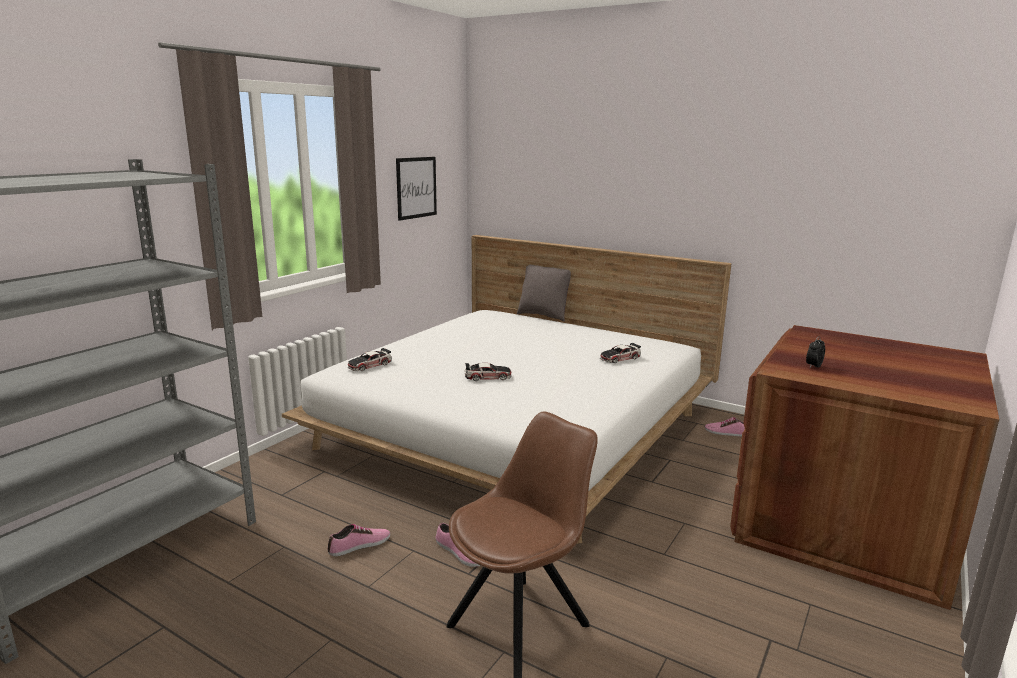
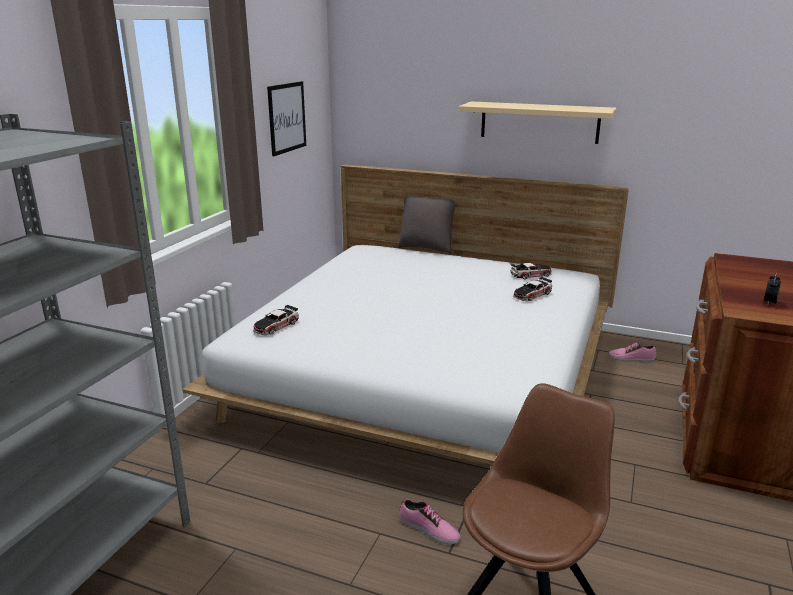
camera: 10 degrees left, 5 degrees up
shoe [328,524,390,556] -> none
toy car [465,363,512,381] -> toy car moved to [511,263,552,279]
none -> beige shelf [459,101,616,144]

